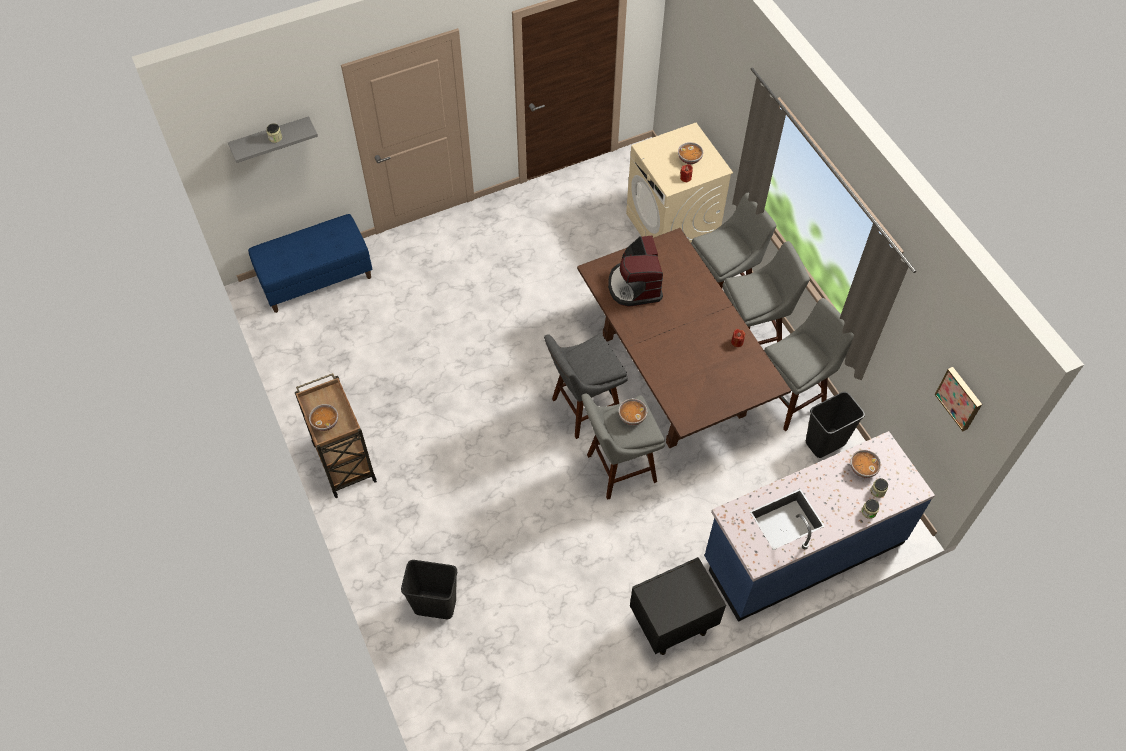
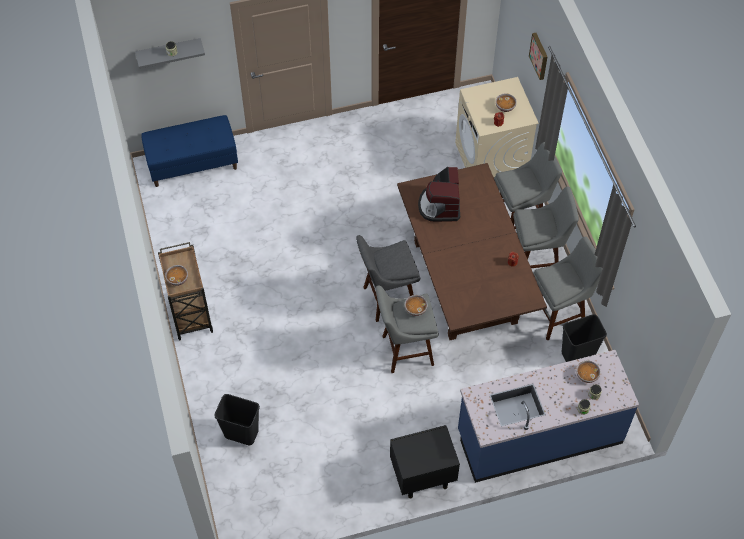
camera: 10 degrees right, 0 degrees up
picture [935,367,982,432] -> picture moved to [529,33,547,80]

